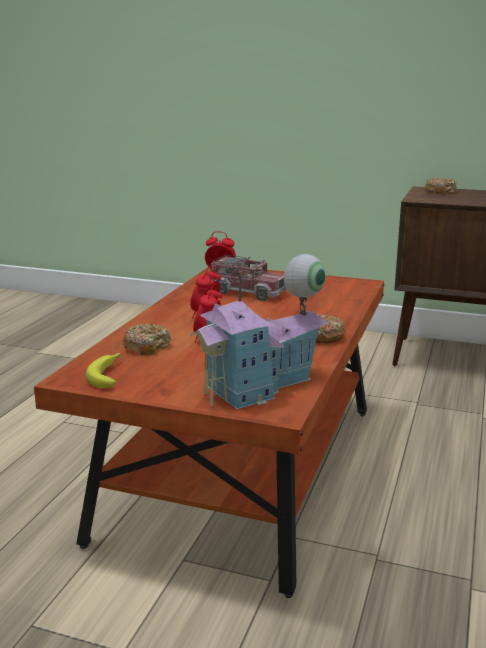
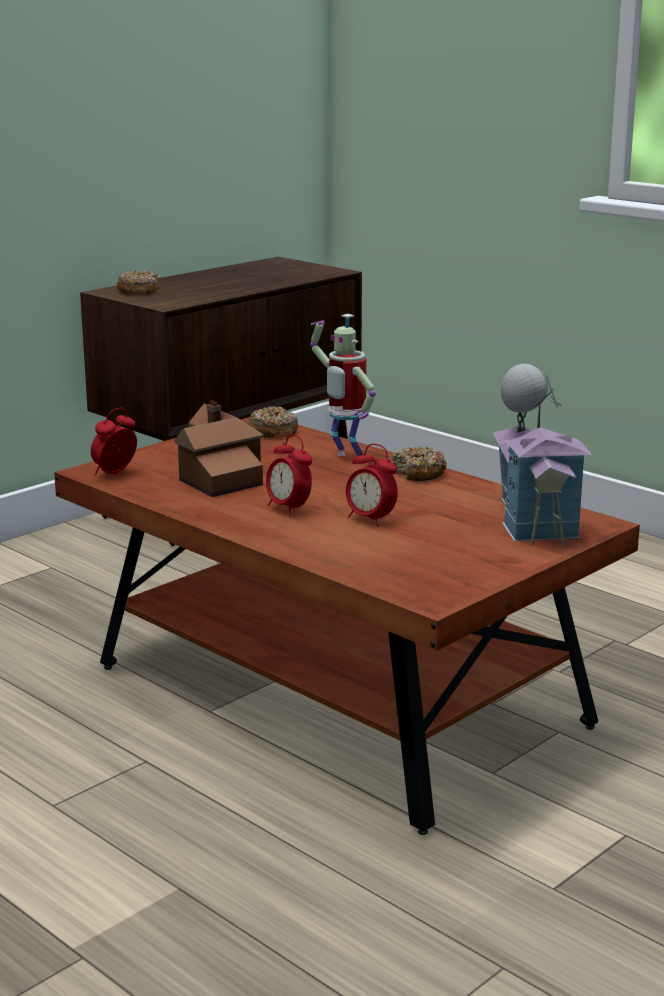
camera: 65 degrees left, 0 degrees up
banana [86,353,120,388] -> none
donut [123,323,171,355] -> donut moved to [248,406,298,438]
toy truck [210,255,287,301] -> toy house [174,400,264,497]
none -> toy robot [310,314,376,456]

